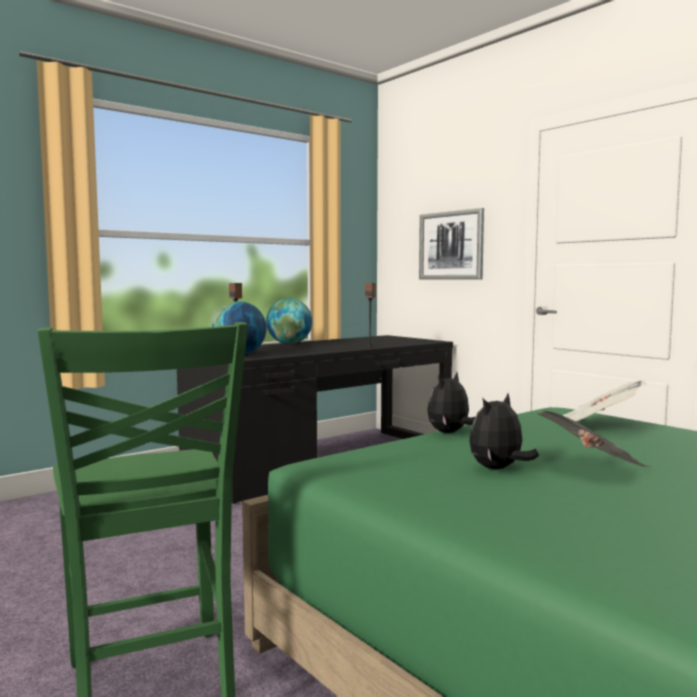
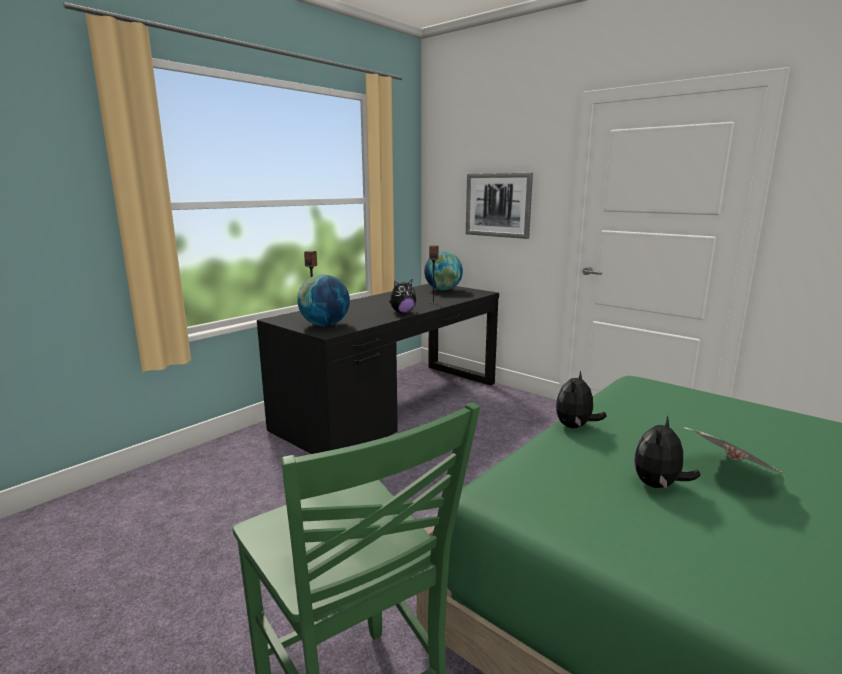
camera: 10 degrees left, 10 degrees up
globe [266,298,312,344] -> globe moved to [424,252,463,291]
newspaper [554,380,646,423] -> none
none -> plush toy [389,280,416,313]

